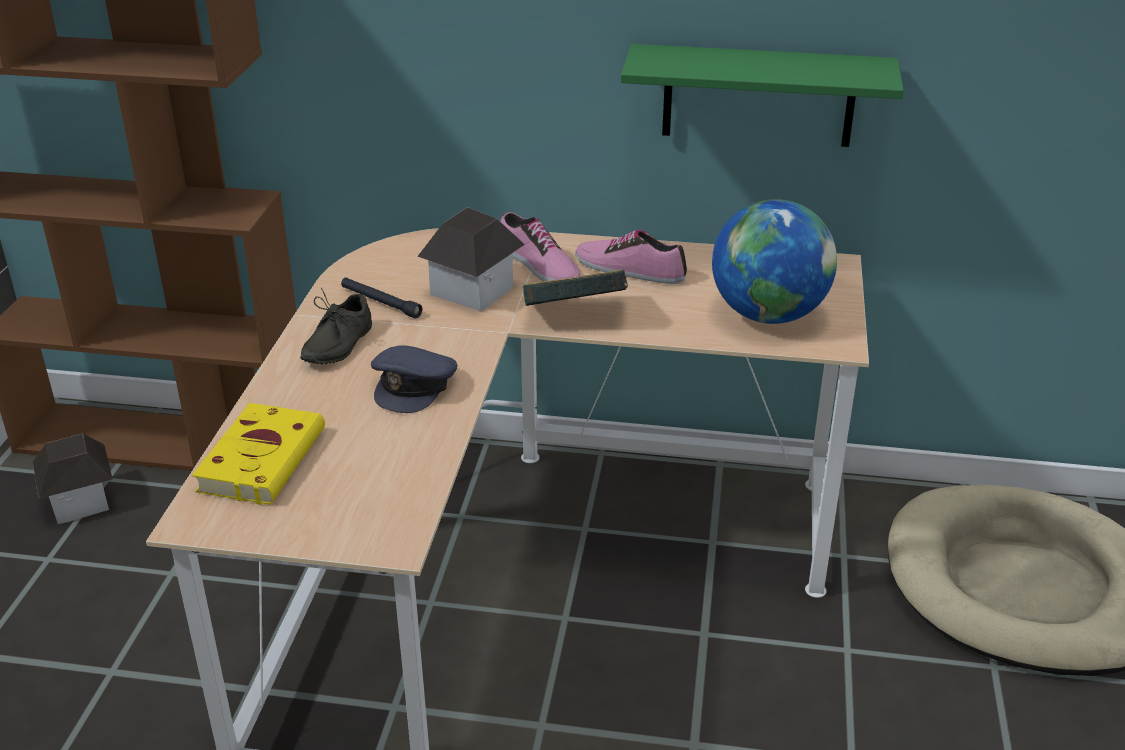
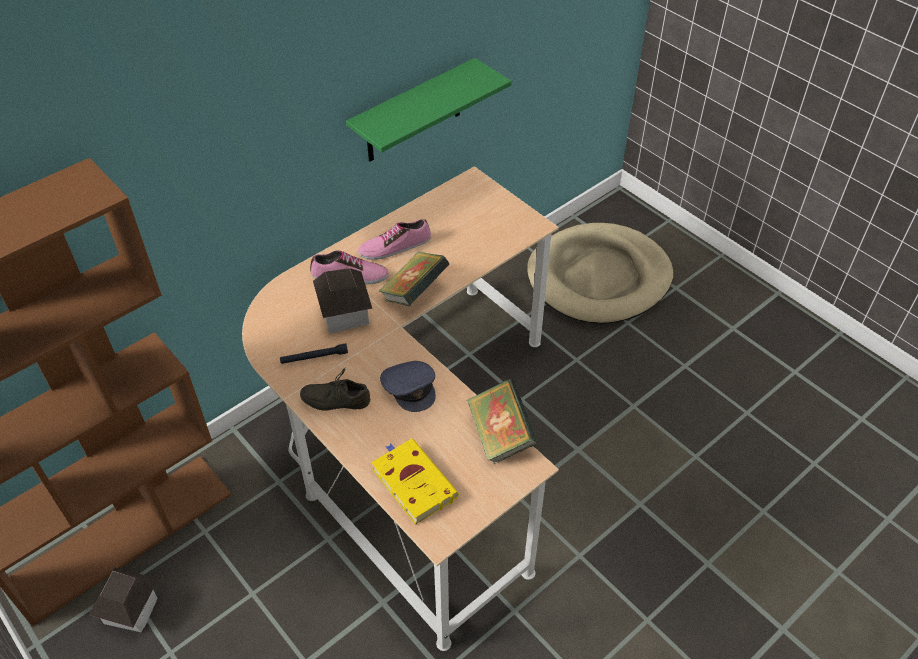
camera: 50 degrees left, 15 degrees up
grey shoe [300,287,372,364] -> grey shoe turned 120 degrees clockwise [300,367,370,410]
globe [712,199,837,324] -> none
none -> book [467,379,538,464]

